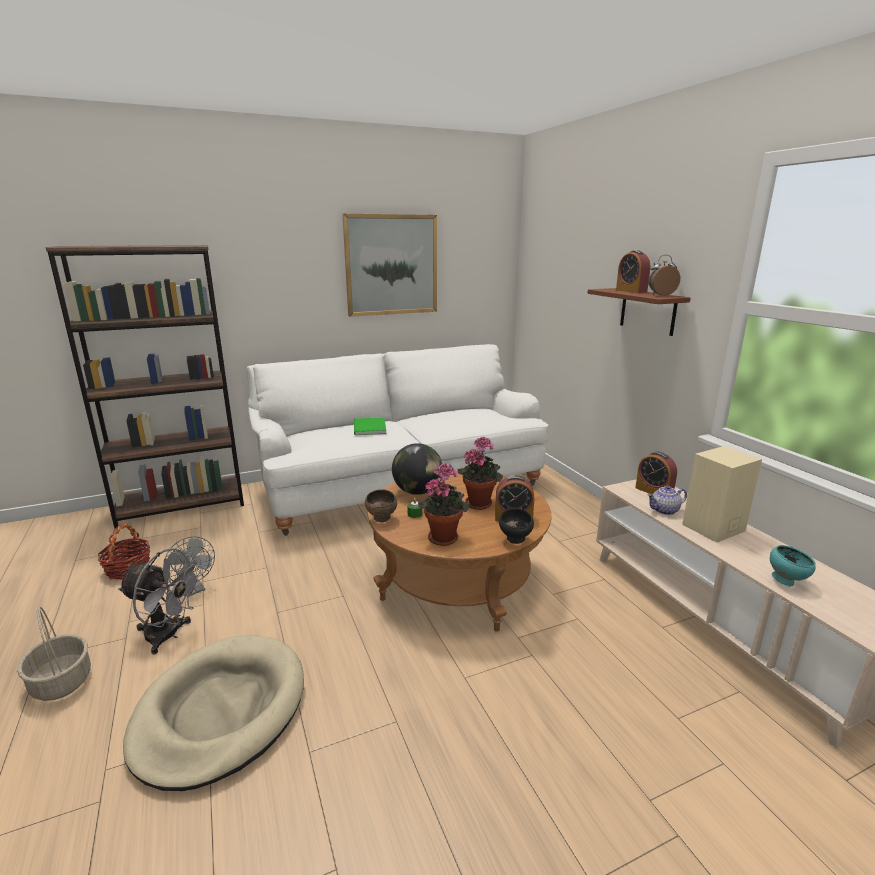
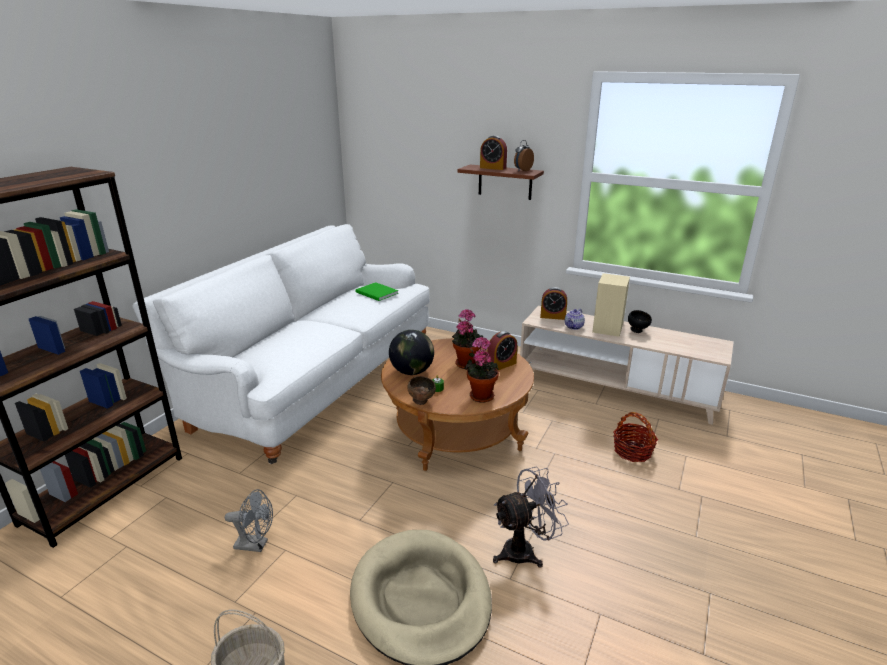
camera: 40 degrees left, 5 degrees up
basket [98,523,150,580] -> basket moved to [613,412,658,462]
grey fan [118,548,203,655] -> grey fan moved to [493,467,569,567]
picture [342,214,437,317] -> none
green book [354,417,387,435] -> green book moved to [355,282,399,301]
black bowl [499,508,534,544] -> black bowl moved to [628,310,652,333]
turquoise bowl [770,545,816,586] -> none

